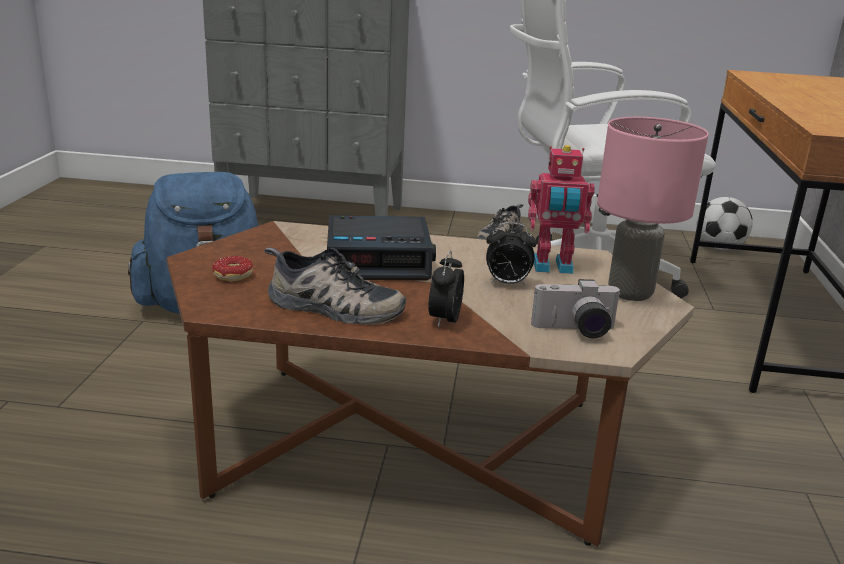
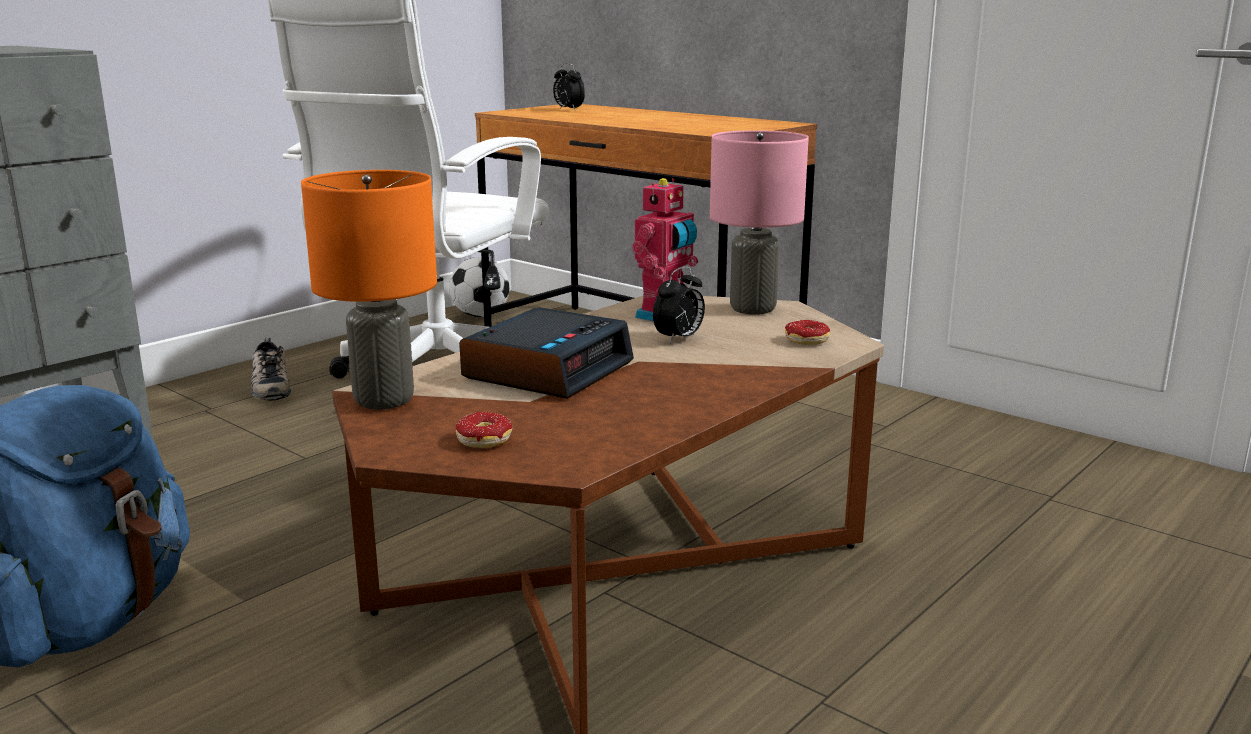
camera: 55 degrees left, 5 degrees down
shoe [264,247,406,325] -> none
alarm clock [429,251,464,328] -> alarm clock moved to [553,63,585,110]
camera [531,279,622,338] -> donut [785,320,830,345]
none -> orange table lamp [301,170,437,410]

